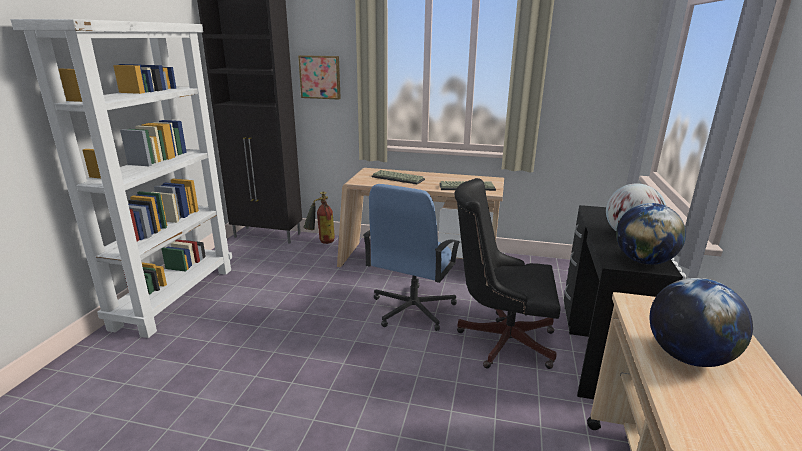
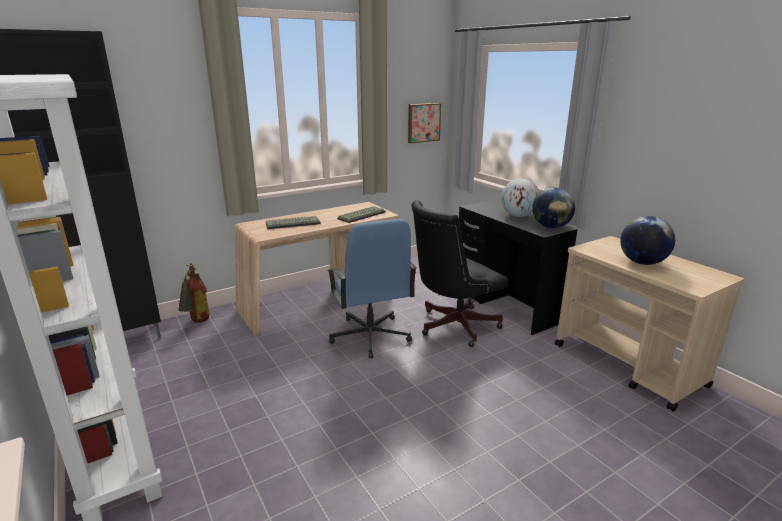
camera: 45 degrees left, 0 degrees up
picture [298,55,341,100] -> picture moved to [408,103,441,143]

